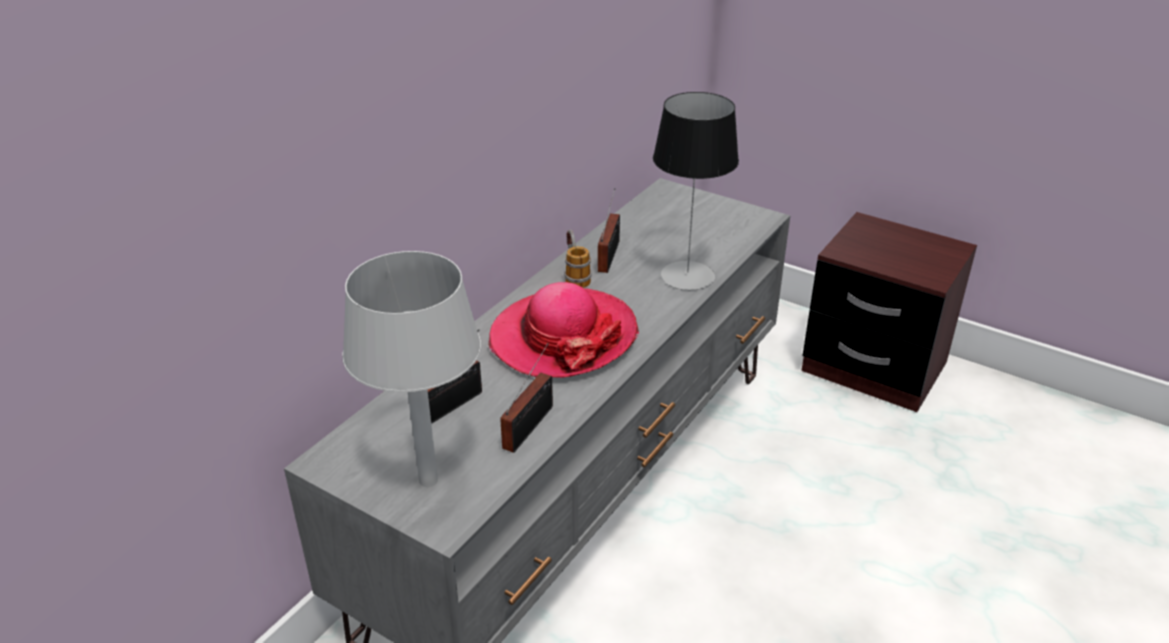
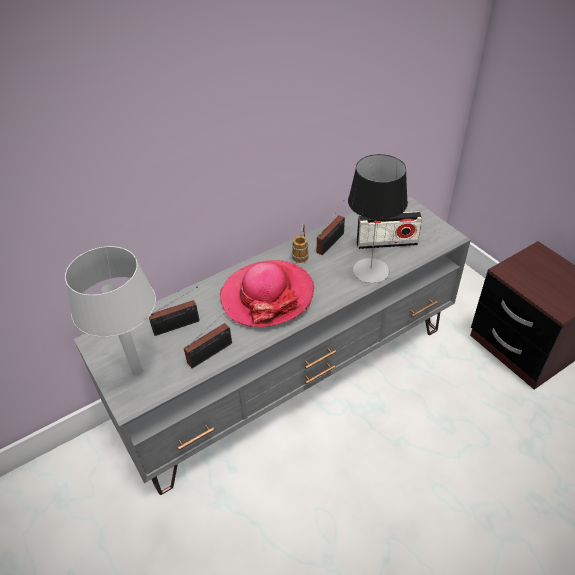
camera: 25 degrees right, 10 degrees up
none -> radio [357,211,422,249]

